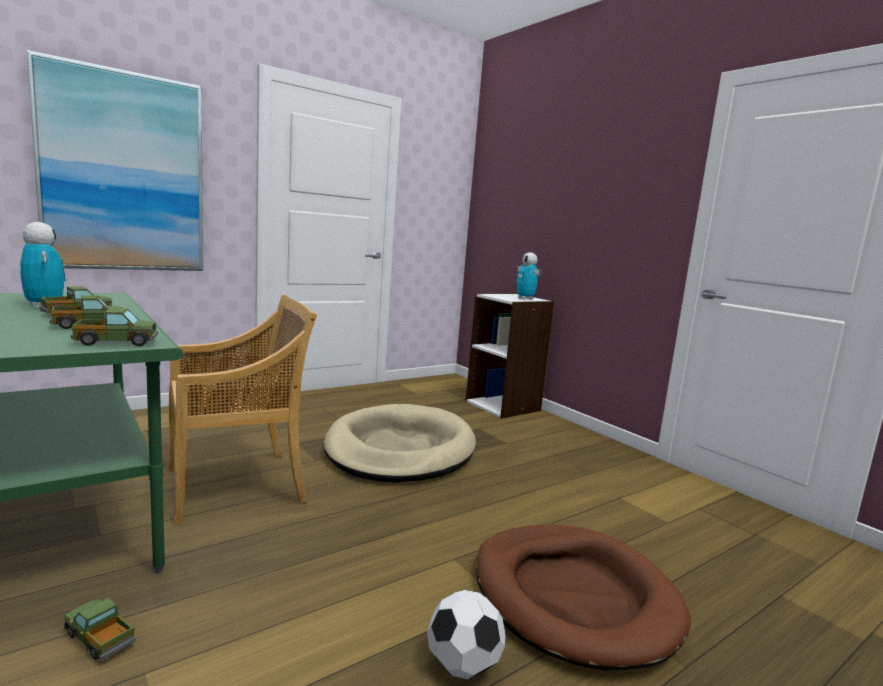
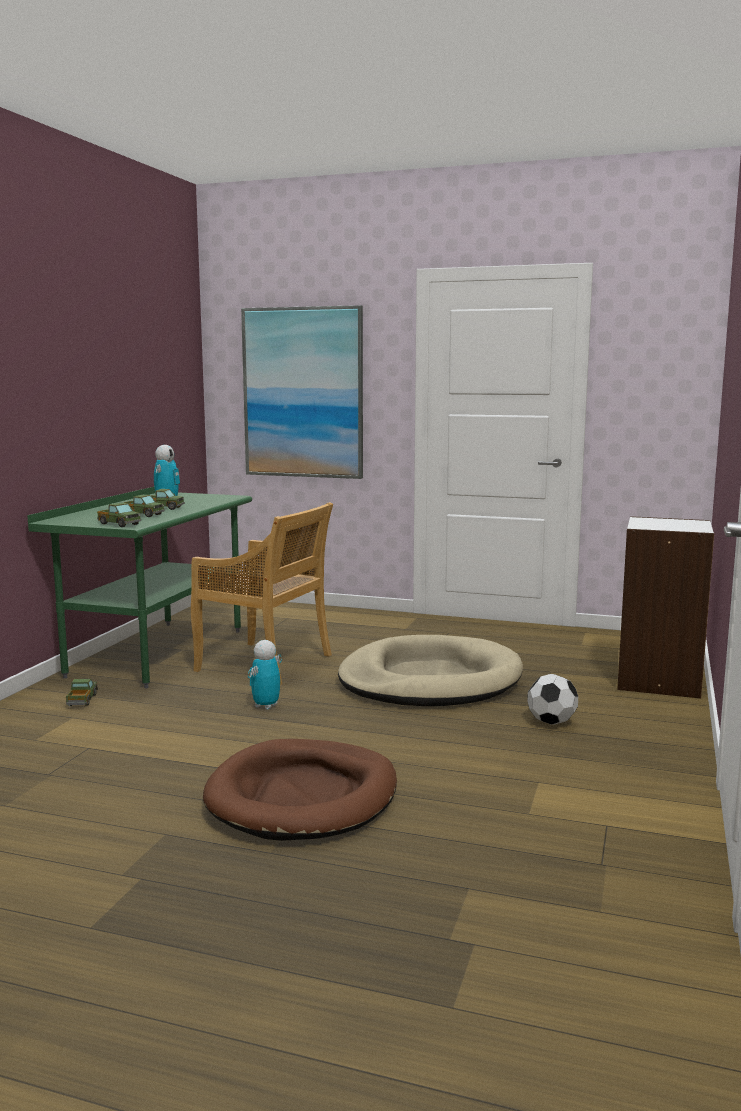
camera: 55 degrees right, 0 degrees up
football [427,590,506,679] -> football moved to [527,674,578,725]
toy robot [516,252,541,300] -> toy robot moved to [248,640,282,710]

